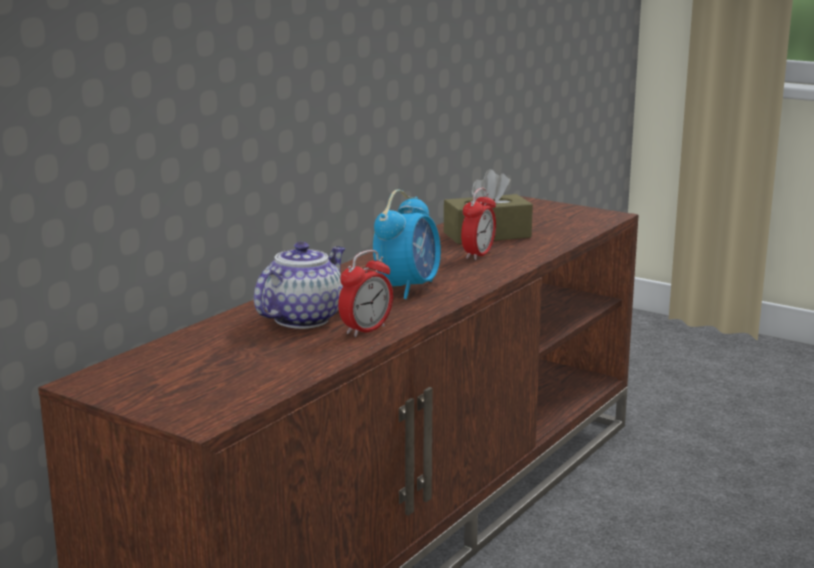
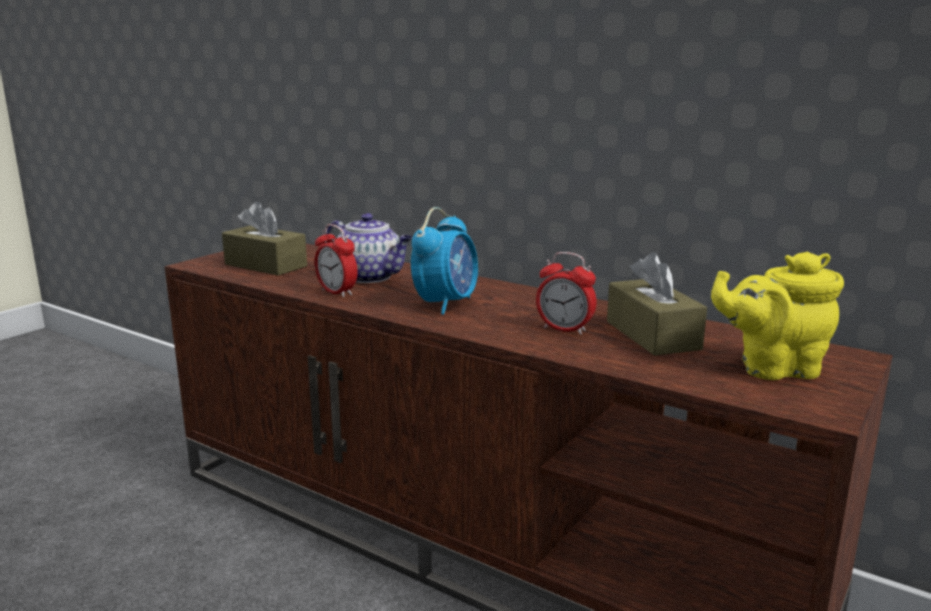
camera: 90 degrees right, 0 degrees up
alarm clock [373,189,441,299] -> alarm clock turned 90 degrees counterclockwise [411,207,478,315]
none -> brown tissue box [222,202,307,276]
none -> yellow teapot [711,252,844,380]

